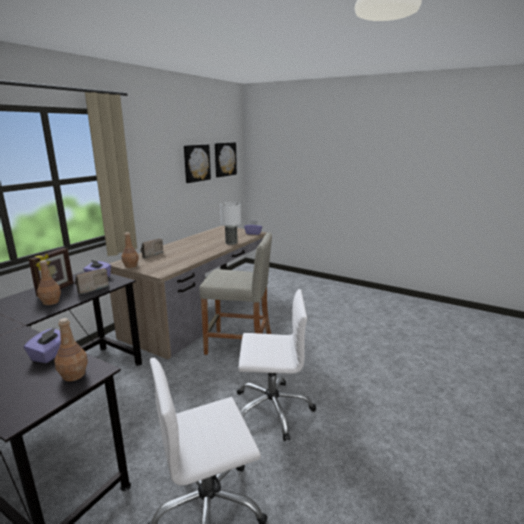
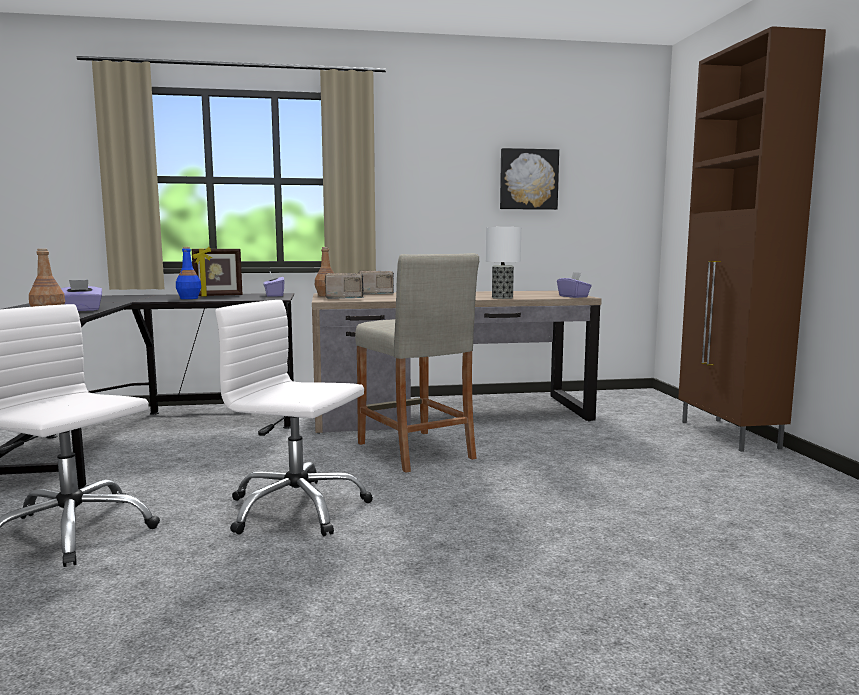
camera: 50 degrees right, 10 degrees down
brown bottle [37,260,61,305] -> blue bottle [176,247,201,299]
radio [75,268,110,294] -> radio moved to [325,273,364,299]
picture [215,142,237,177] -> none
white office chair [237,289,316,441] -> white office chair turned 150 degrees clockwise [215,300,373,536]
none -> brown cabinet [678,26,826,452]

